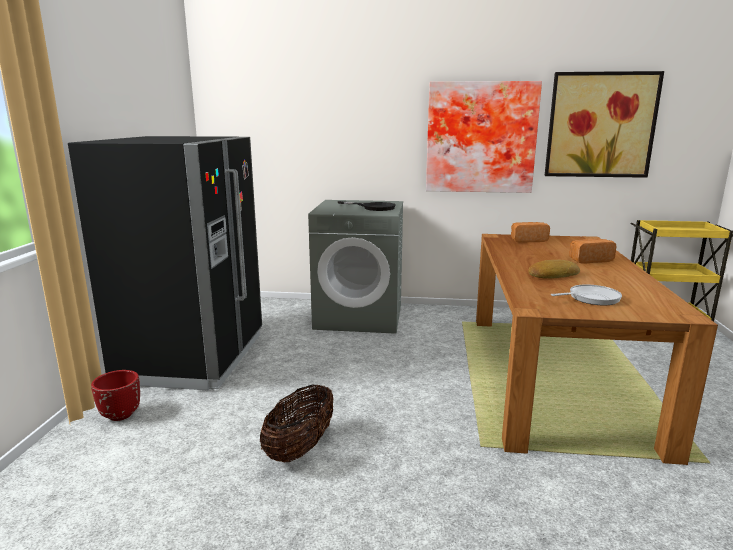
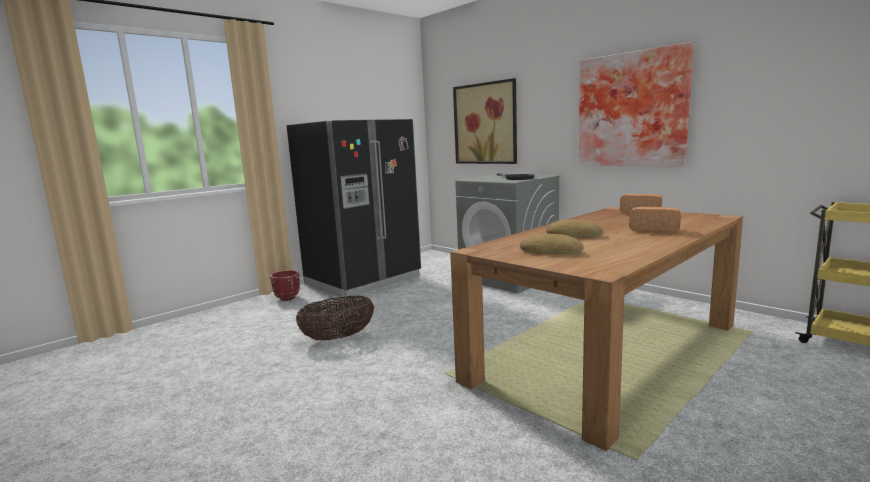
camera: 40 degrees right, 5 degrees down
picture [545,71,664,178] -> picture moved to [453,78,517,164]
frying pan [551,284,622,305] -> bread [520,234,584,255]

